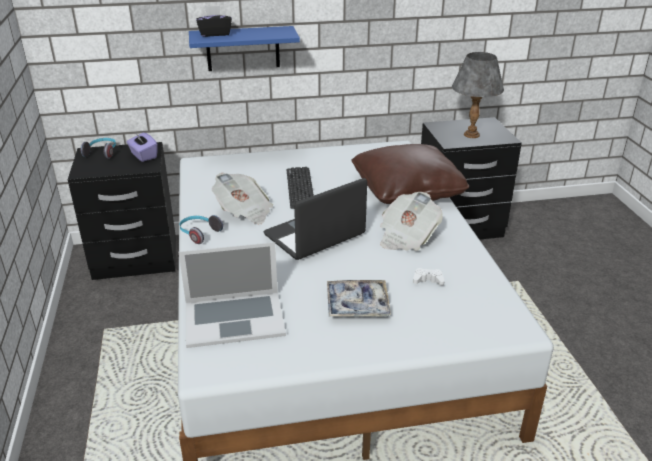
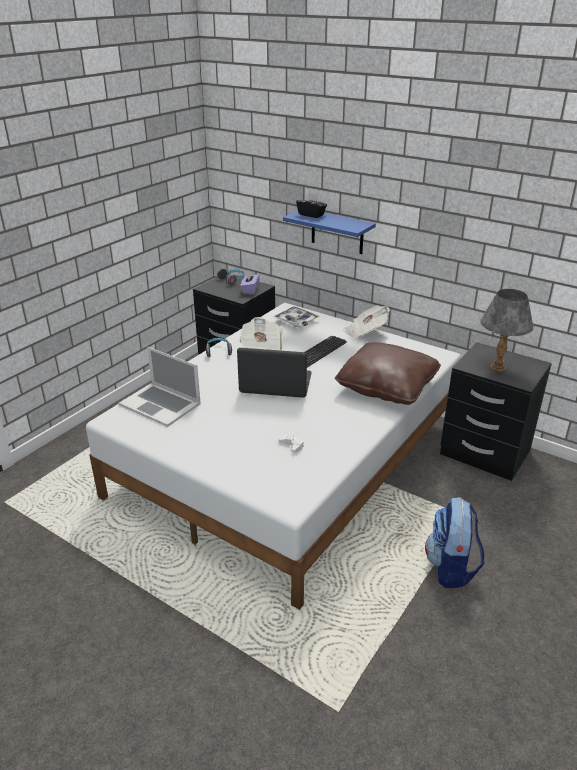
camera: 45 degrees right, 0 degrees up
tray [327,280,391,317] -> tray moved to [273,306,320,327]
newspaper [380,192,443,251] -> newspaper moved to [343,305,390,338]
none -> backpack [425,497,484,588]

